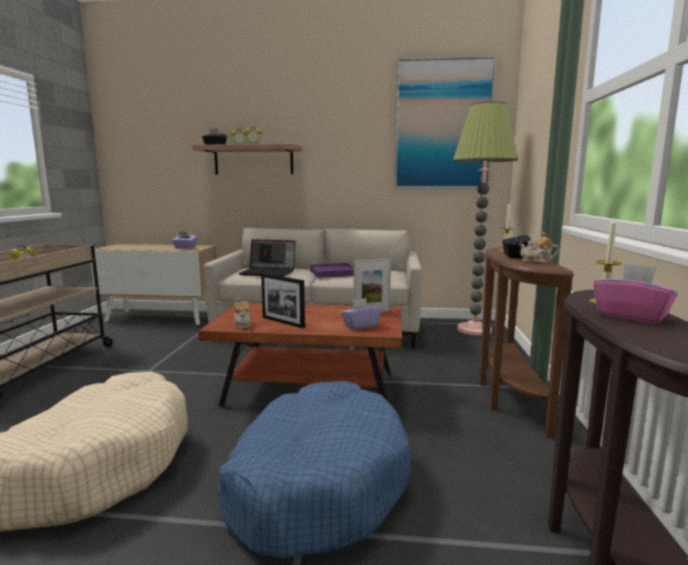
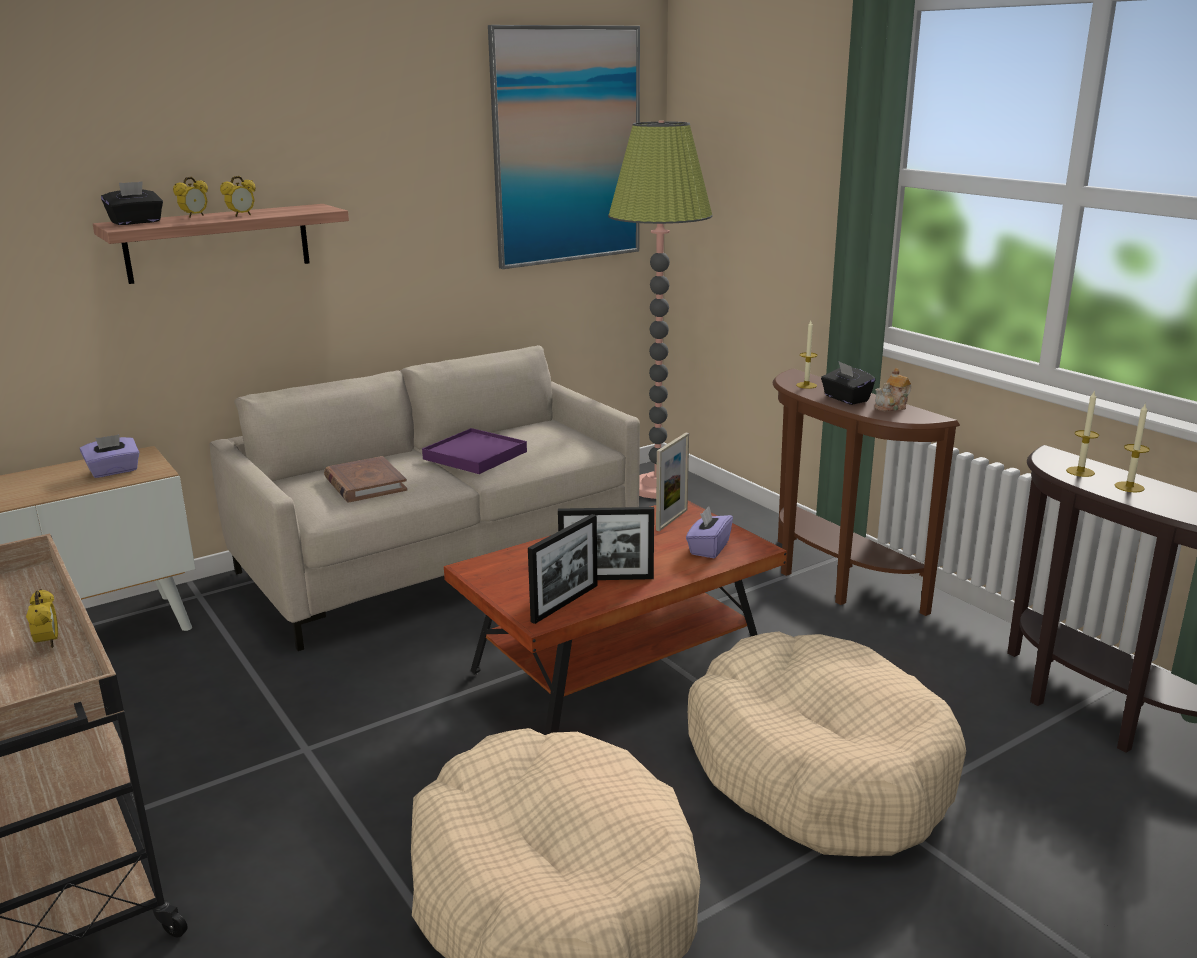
camera: 40 degrees left, 10 degrees up
blue dog bed [216,381,411,559] -> beige dog bed [688,632,966,856]
teapot [234,298,252,329] -> picture frame [528,514,598,624]
laptop [238,239,296,277] -> brown book [324,456,407,502]
pink tissue box [593,263,678,324] -> candle [1115,403,1150,492]

